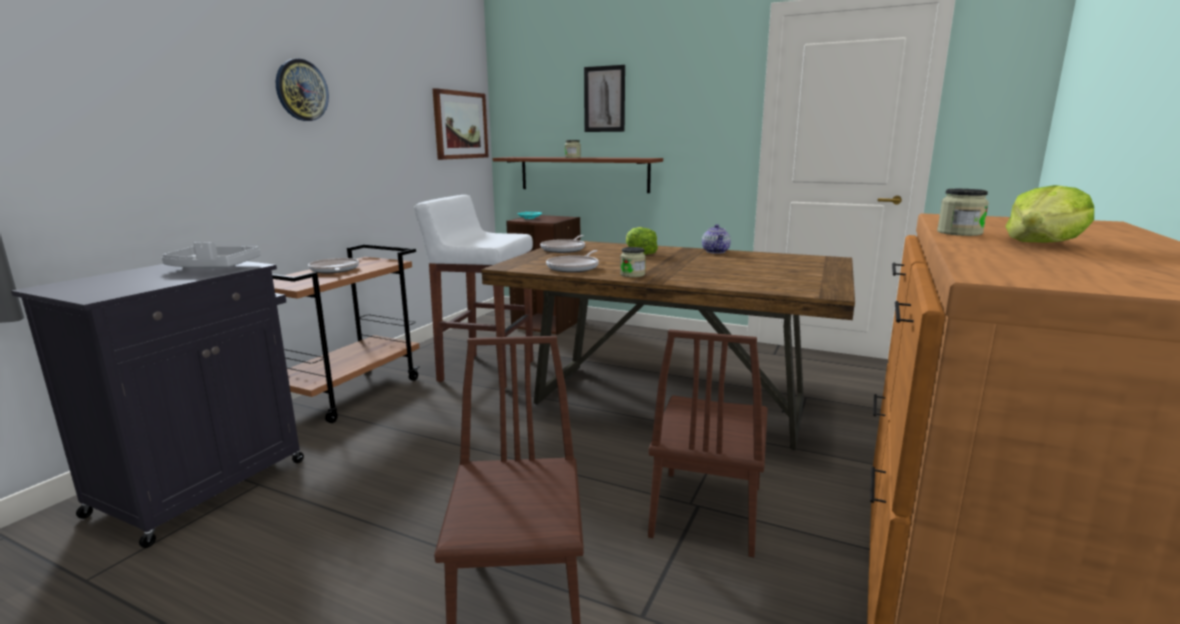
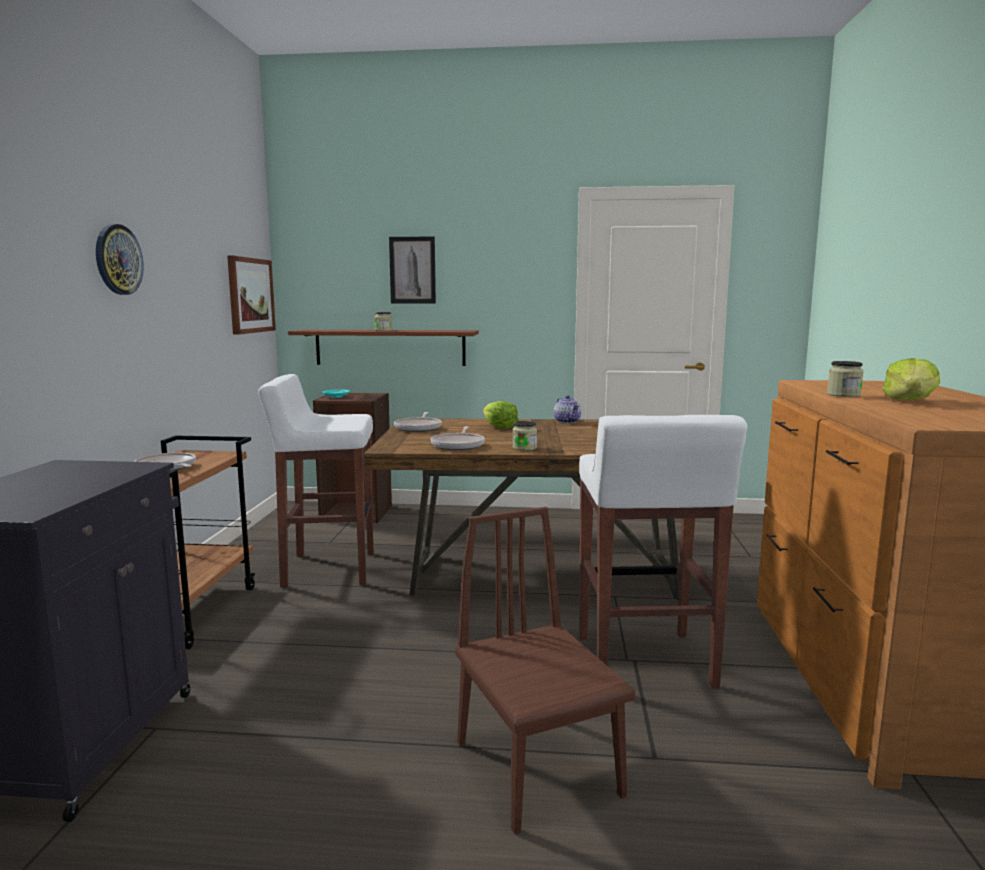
camera: 20 degrees left, 5 degrees down
grey tray [162,242,260,269] -> none
brown chair [648,329,768,557] -> white stool [579,415,748,688]

